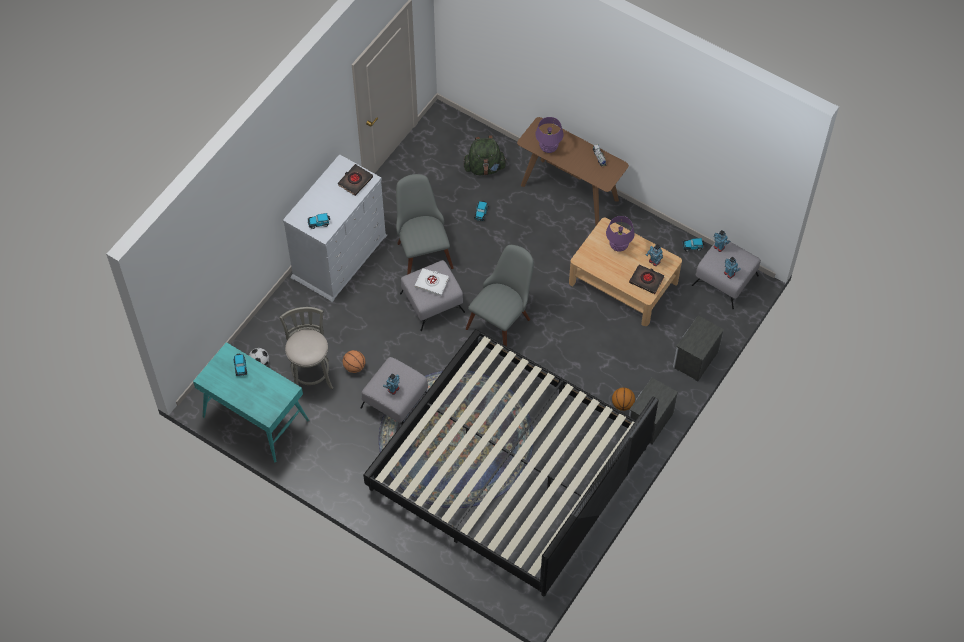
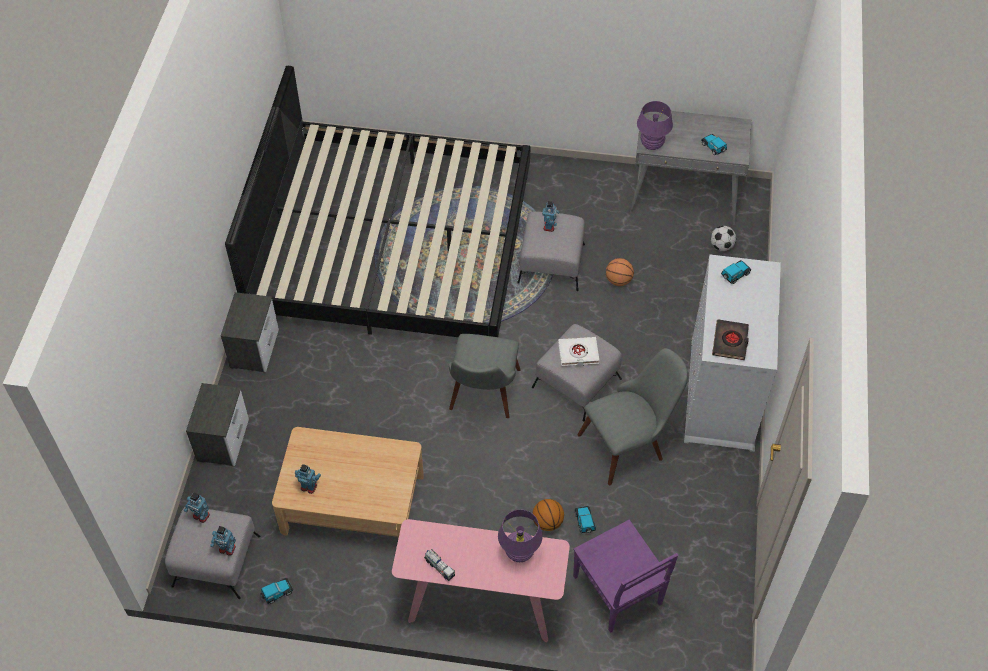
camera: 155 degrees right, 5 degrees down
turquoise desk [193,342,309,463] -> grey desk [629,111,751,225]
grey stool [279,307,333,389] -> none
grey chair [396,174,454,275] -> grey chair turned 75 degrees counterclockwise [578,348,688,485]
green backpack [463,135,507,175] -> purple chair [573,520,678,633]
brown console table [517,117,629,225] -> pink console table [392,519,570,642]
purple table lamp [606,216,635,252] -> purple table lamp moved to [637,101,673,150]
basketball [612,388,635,411] -> basketball moved to [532,499,564,531]
black book [629,265,665,294] -> none

